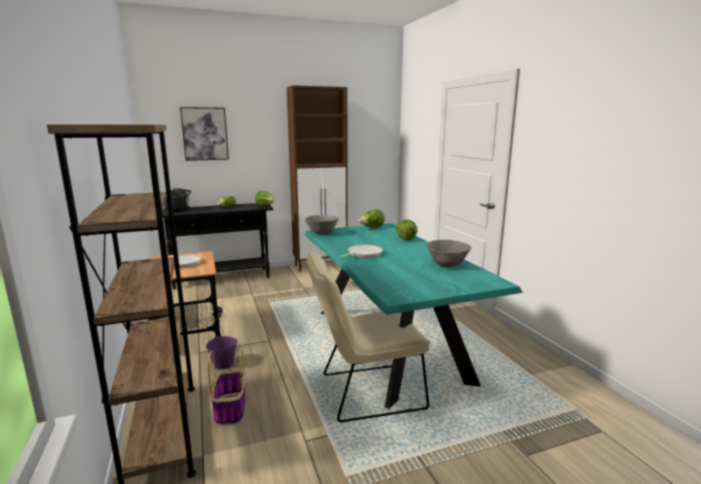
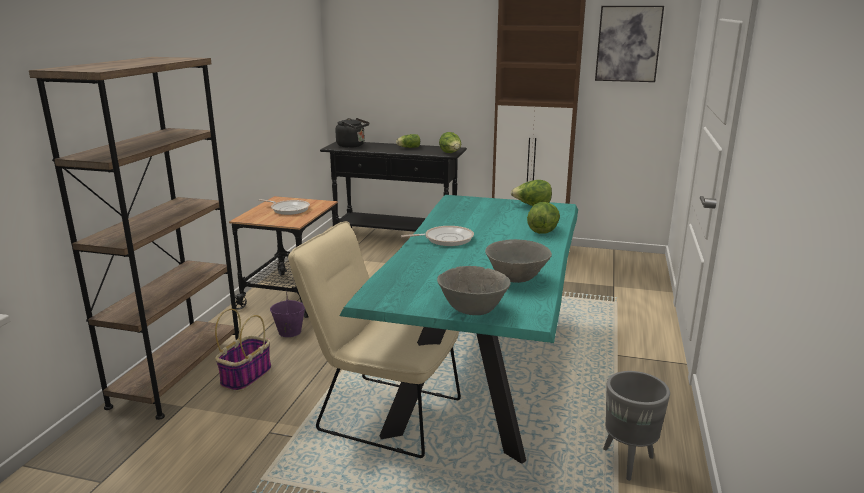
camera: 35 degrees right, 5 degrees up
picture [180,107,229,161] -> picture moved to [595,6,664,82]
grey bowl [305,215,339,235] -> grey bowl moved to [437,266,511,315]
none -> grey planter [603,371,670,481]

